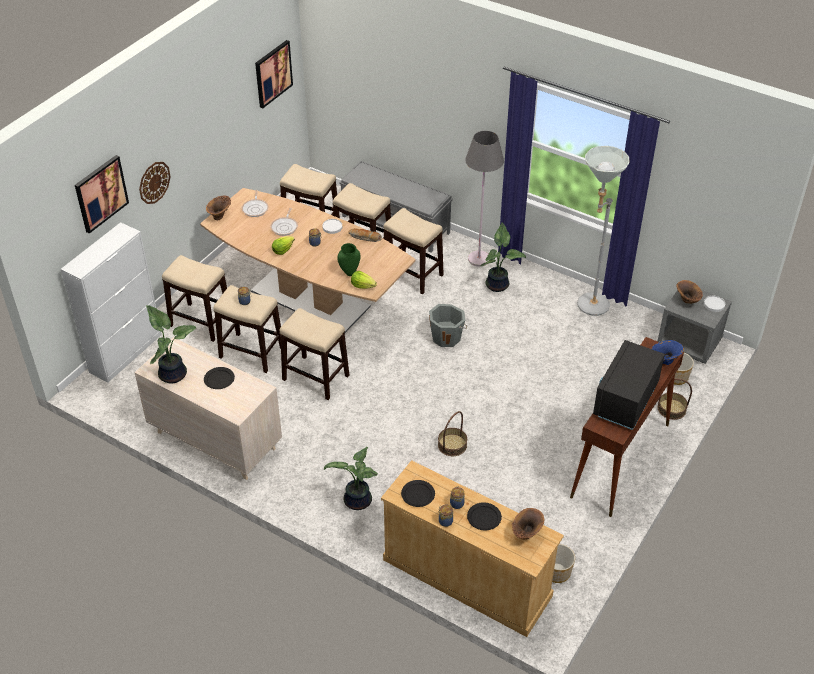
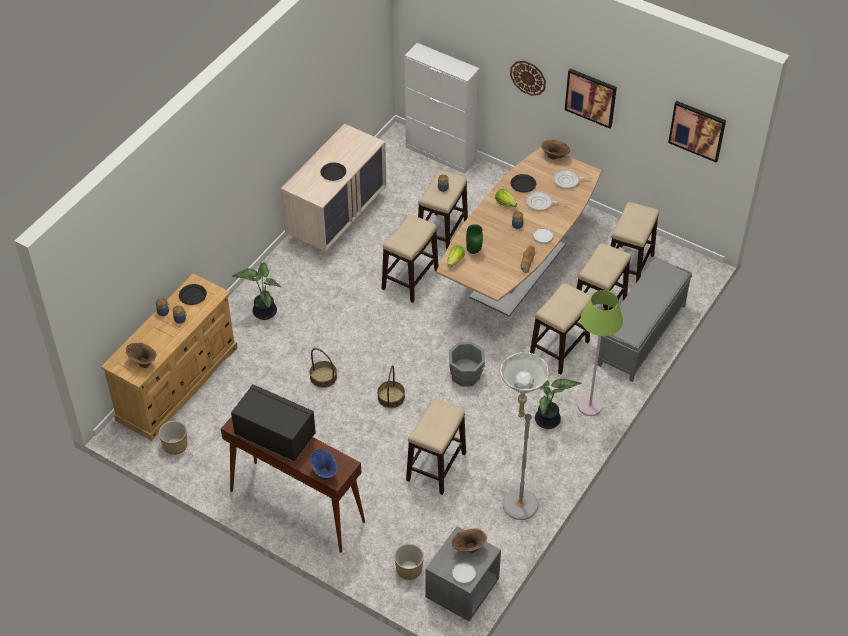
camera: 90 degrees right, 5 degrees up
picture [75,155,129,234] -> picture moved to [565,68,617,129]
potted plant [146,305,197,384] -> none
stool [162,255,227,342] -> stool moved to [406,399,466,495]
grey floor lamp [465,131,504,267] -> green floor lamp [578,290,623,416]
black plate [467,502,502,530] -> black plate moved to [510,174,536,192]
basket [658,378,692,420] -> basket moved to [377,365,405,408]

